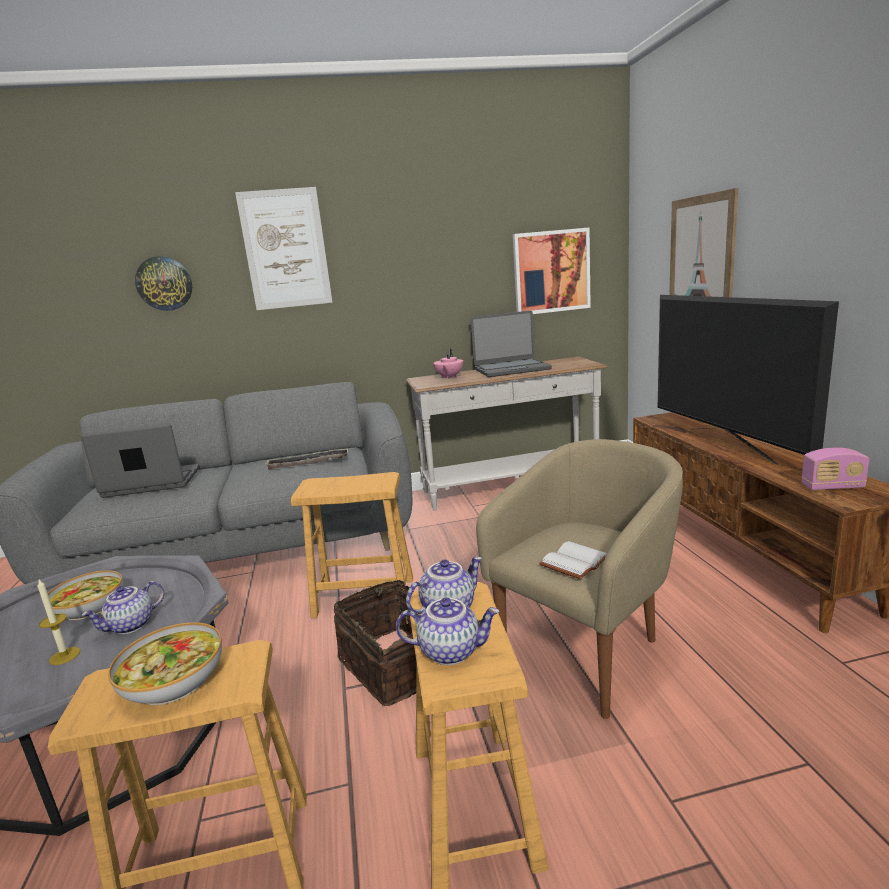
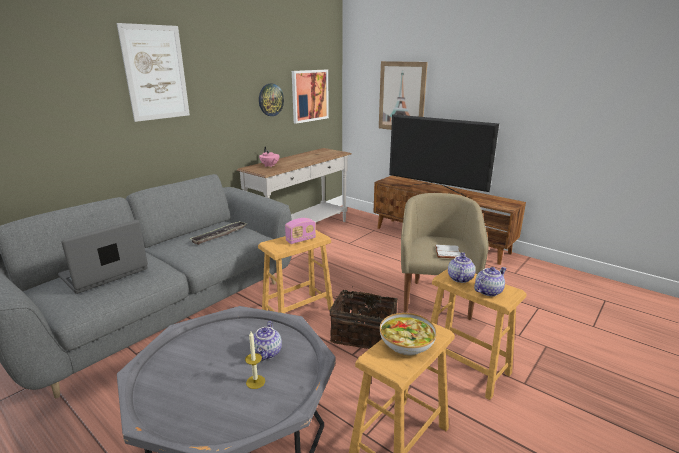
camera: 40 degrees left, 5 degrees up
bowl [48,570,123,620] -> none
wall clock [135,256,192,311] -> wall clock moved to [259,84,284,116]
laptop [471,311,552,377] -> none
radio [802,448,869,490] -> radio moved to [285,218,316,244]

